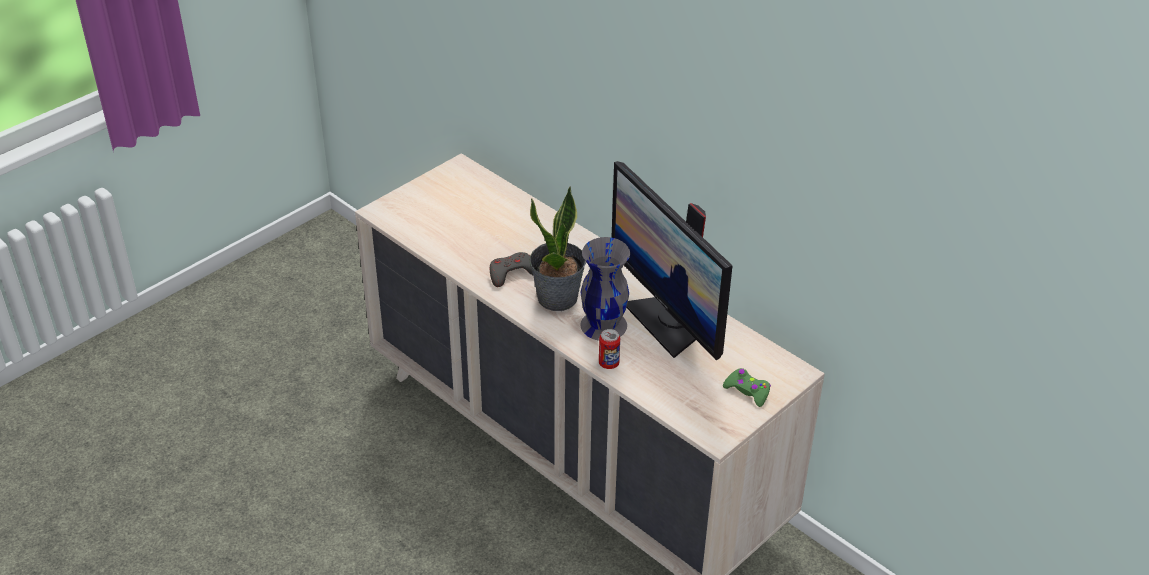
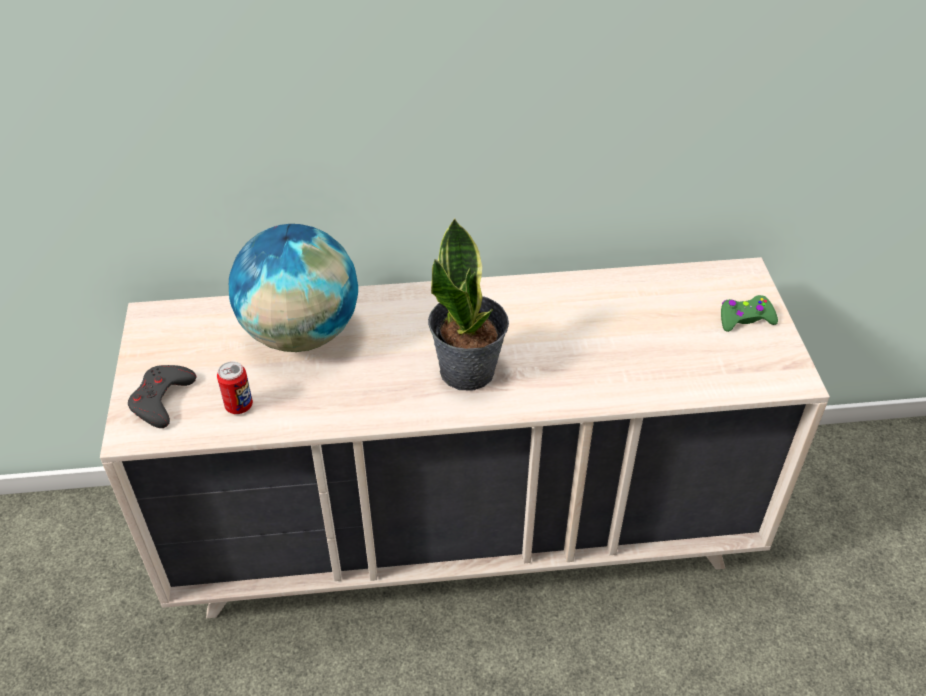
camera: 50 degrees left, 5 degrees up
grey game controller [490,252,533,287] -> grey game controller moved to [128,365,196,428]
grey vase [580,237,630,341] -> none
can [599,329,620,369] -> can moved to [217,361,253,414]
monitor [611,161,733,360] -> none
none -> globe [229,224,358,352]

